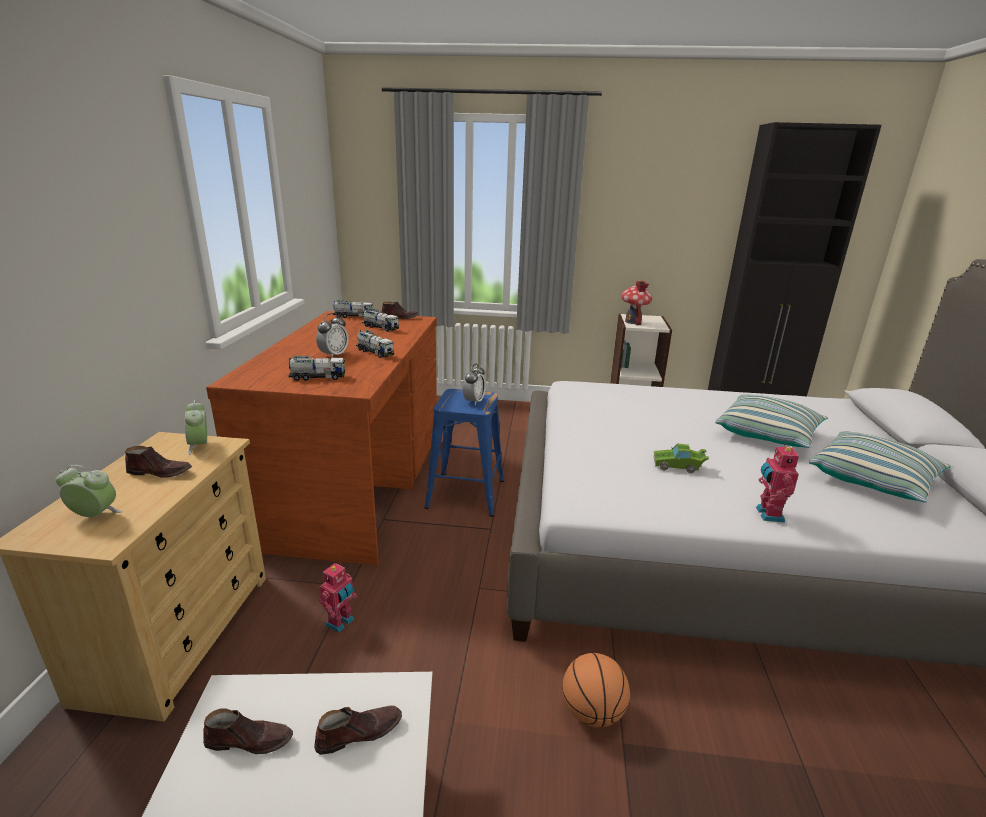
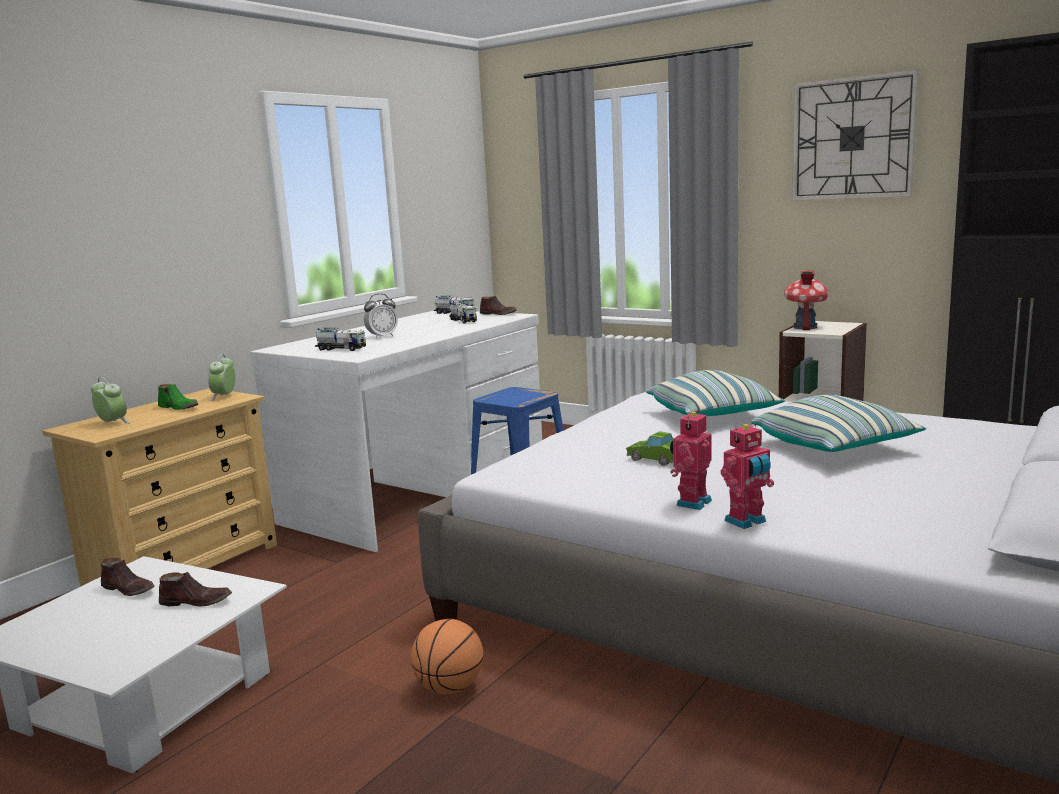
camera: 30 degrees right, 10 degrees down
brown shoe [125,446,192,478] -> green shoe [158,384,198,410]
brown desk [206,311,437,565] -> white desk [250,311,542,552]
toy robot [319,562,357,633] -> toy robot moved to [721,423,774,529]
toy truck [356,330,394,358] -> none
alarm clock [463,364,485,405] -> none
pillow [809,431,951,502] -> pillow moved to [646,370,785,416]
none -> wall clock [792,69,919,201]

